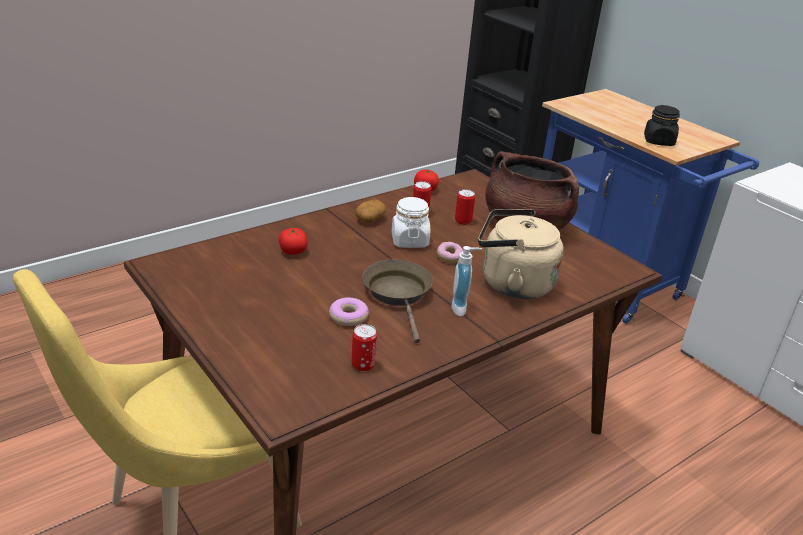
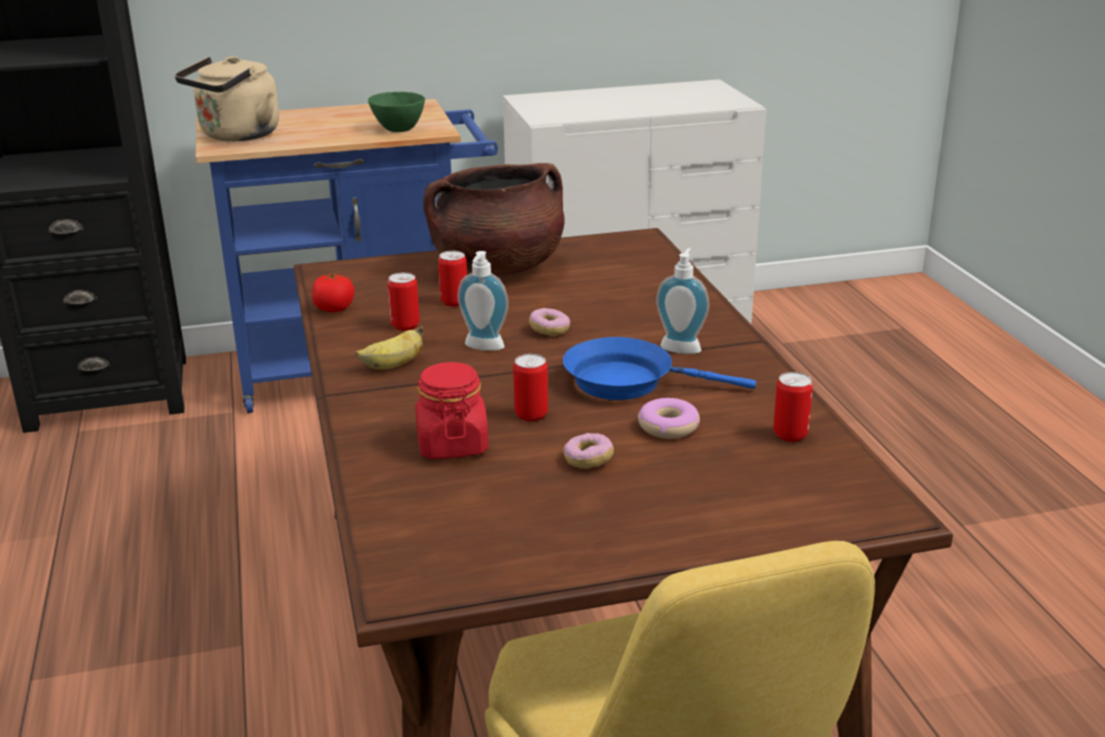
camera: 65 degrees left, 5 degrees down
tomato [279,228,308,255] -> red jar [415,362,489,459]
potato [355,200,386,224] -> banana [355,326,424,369]
brown frying pan [362,260,433,343] -> blue frying pan [563,337,756,400]
white jar [392,197,430,248] -> soap dispenser [457,251,509,351]
beige kettle [478,209,564,299] -> beige kettle moved to [175,56,279,141]
black jar [644,105,680,146] -> green bowl [368,92,425,132]
none -> can [513,354,548,421]
none -> donut [563,433,614,468]

